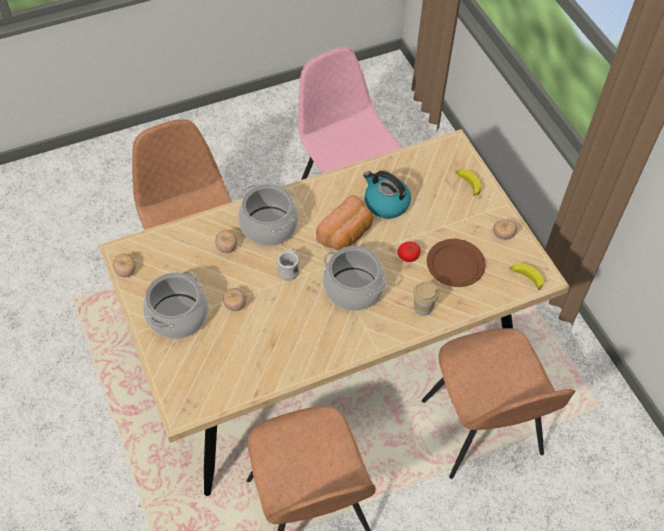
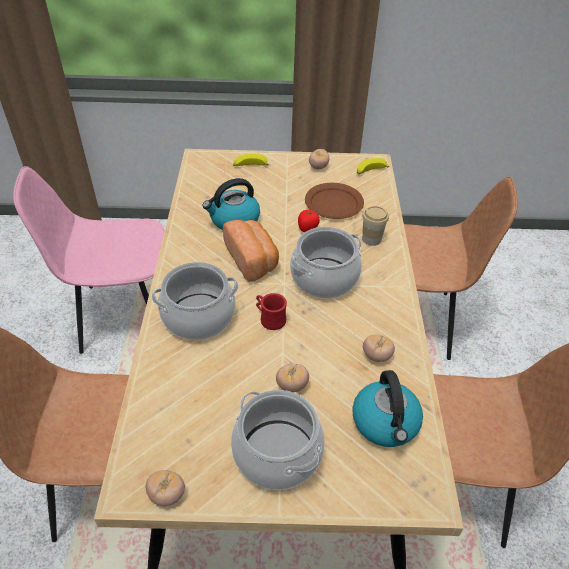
camera: 65 degrees left, 10 degrees down
tomato [215,230,237,253] -> tomato moved to [363,334,395,362]
white mug [278,248,299,280] -> red mug [256,293,287,330]
none -> kettle [352,370,423,447]

